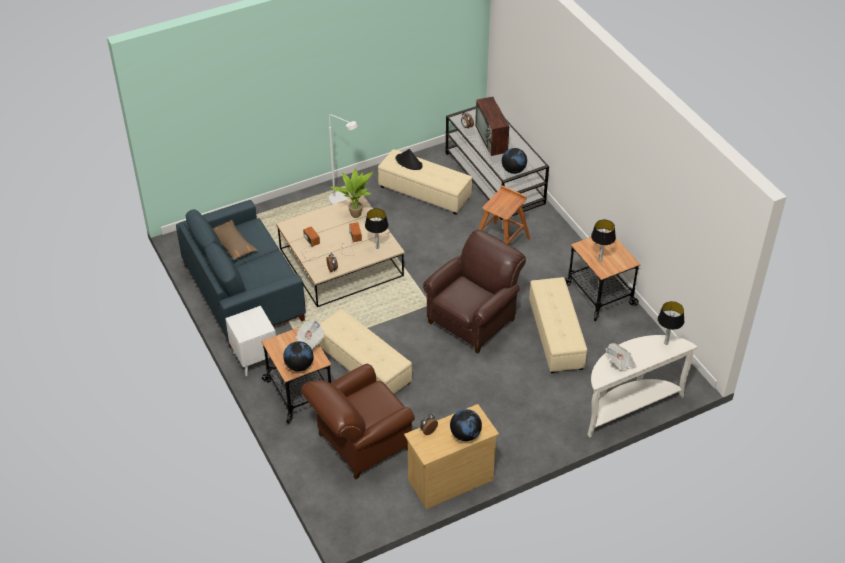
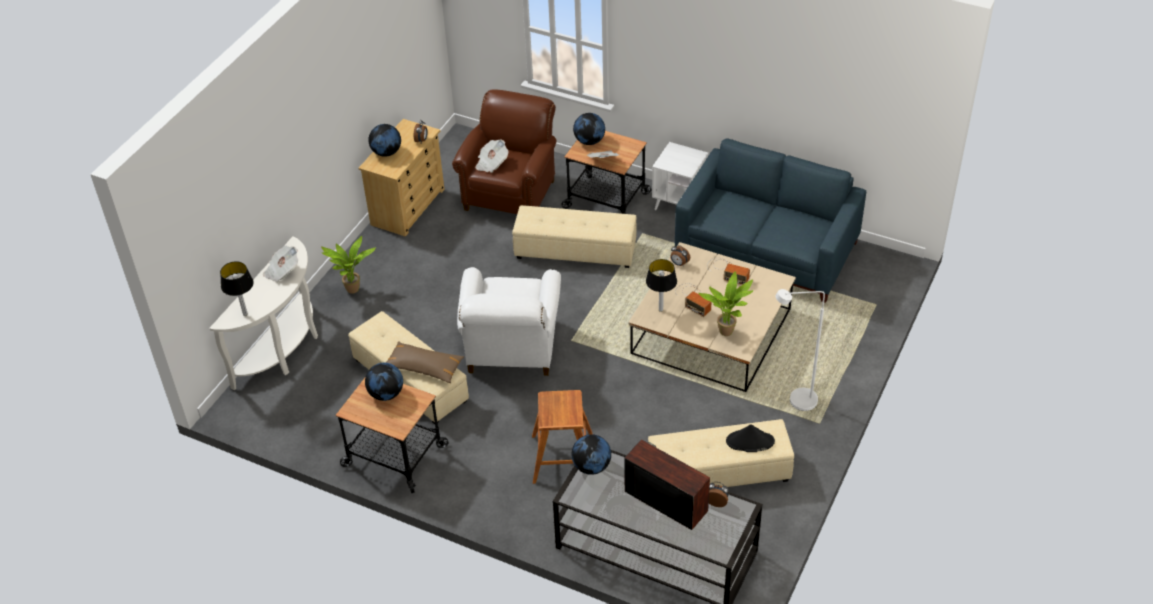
camera: 145 degrees right, 0 degrees up
brown pillow [213,220,258,261] -> brown pillow moved to [386,341,464,383]
brown armchair [423,230,526,354] -> white armchair [457,267,561,376]
table lamp [591,220,616,261] -> globe [365,363,403,401]
none -> potted plant [321,236,376,294]
none -> newspaper [475,140,508,173]

